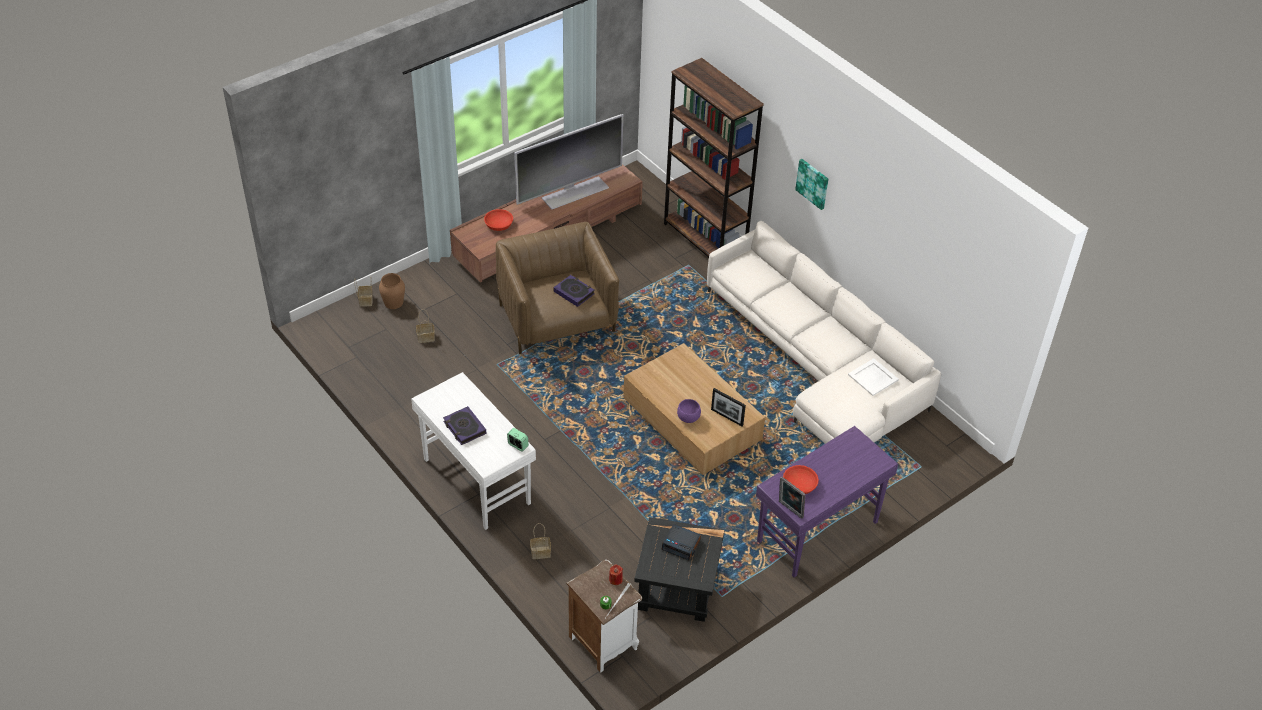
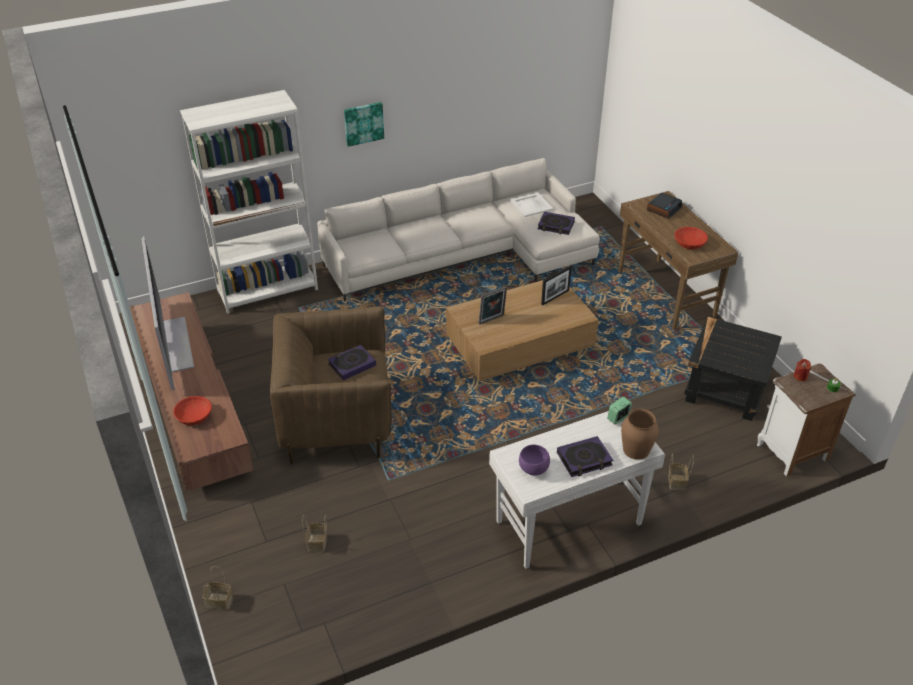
camera: 75 degrees left, 5 degrees down
brown vase [379,273,405,309] -> brown vase moved to [621,409,659,460]
alarm clock [661,524,701,560] -> alarm clock moved to [647,193,682,219]
brown bookcase [664,58,764,258] -> white bookcase [180,90,318,314]
purple bowl [677,399,701,423] -> purple bowl moved to [519,445,550,476]
purple console table [756,426,898,577] -> brown console table [618,191,738,330]
picture frame [779,477,805,519] -> picture frame moved to [479,286,507,325]
none -> book [538,211,575,235]

